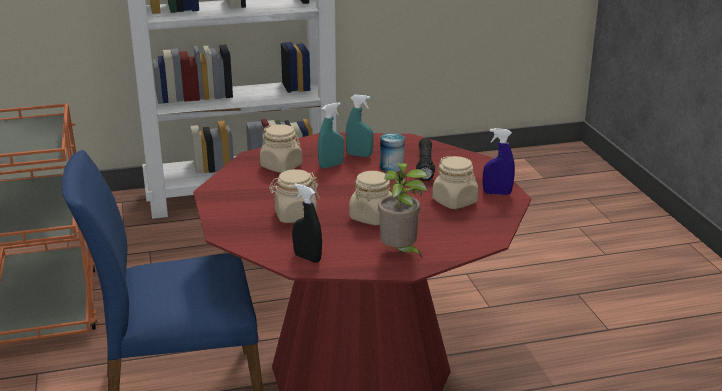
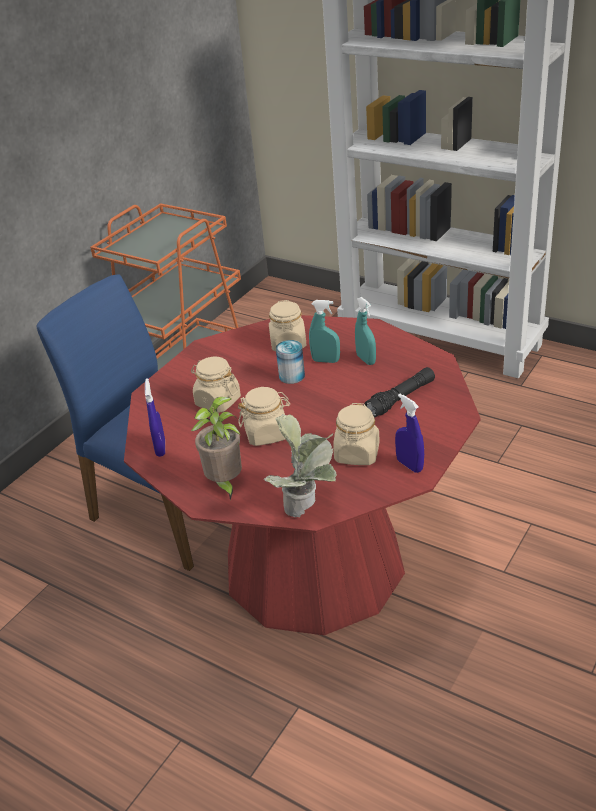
camera: 50 degrees right, 10 degrees up
black spray bottle [292,183,322,263] -> blue spray bottle [145,378,165,457]
can [380,133,405,172] -> can moved to [276,340,305,384]
none -> potted plant [264,414,337,517]

